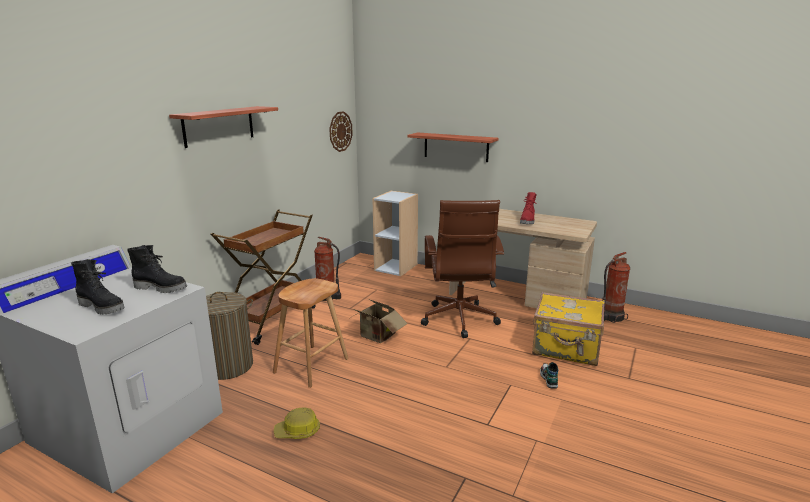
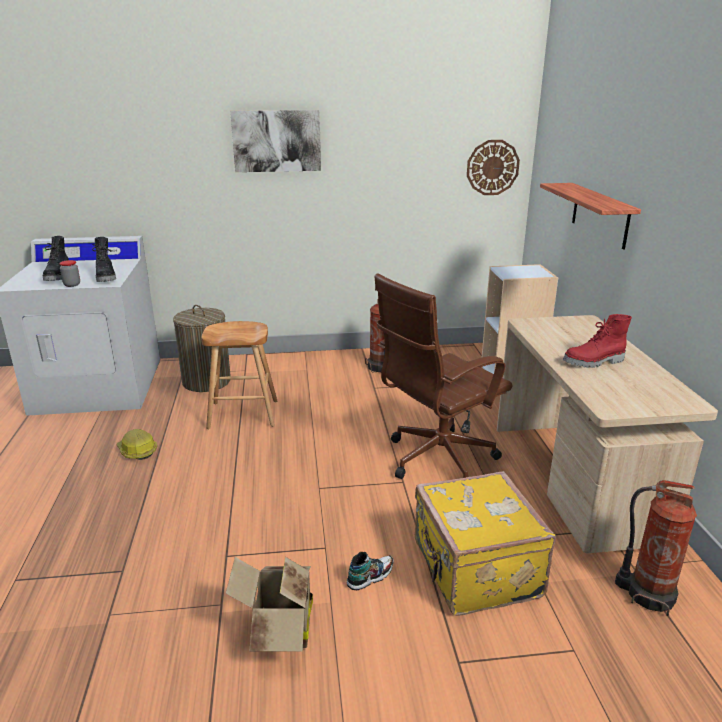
camera: 55 degrees right, 5 degrees up
shelf [169,106,278,148] -> picture [230,110,321,172]
brown cart [210,209,316,345] -> none
cardboard box [350,299,408,343] -> cardboard box moved to [226,557,313,651]
none -> jar [59,260,80,287]

